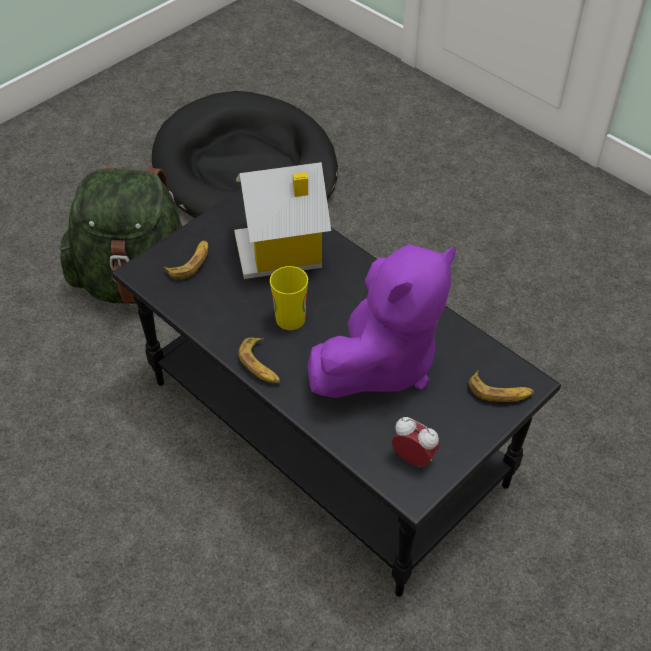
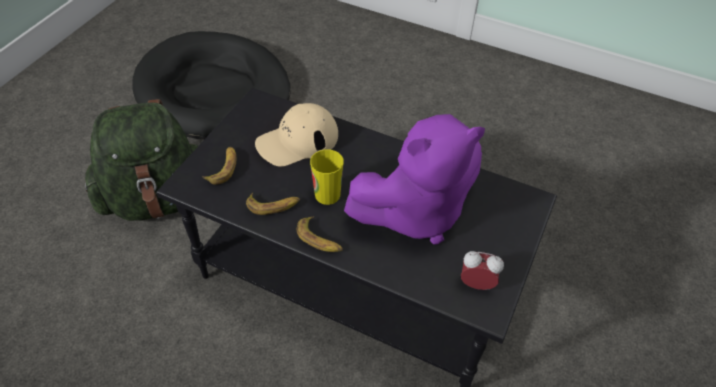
camera: 20 degrees left, 0 degrees up
toy house [234,162,331,279] -> beige cap [255,103,338,167]
purple plush toy [307,244,456,398] -> purple plush toy turned 45 degrees clockwise [344,114,485,244]
banana [469,370,534,402] -> banana moved to [246,193,300,215]

